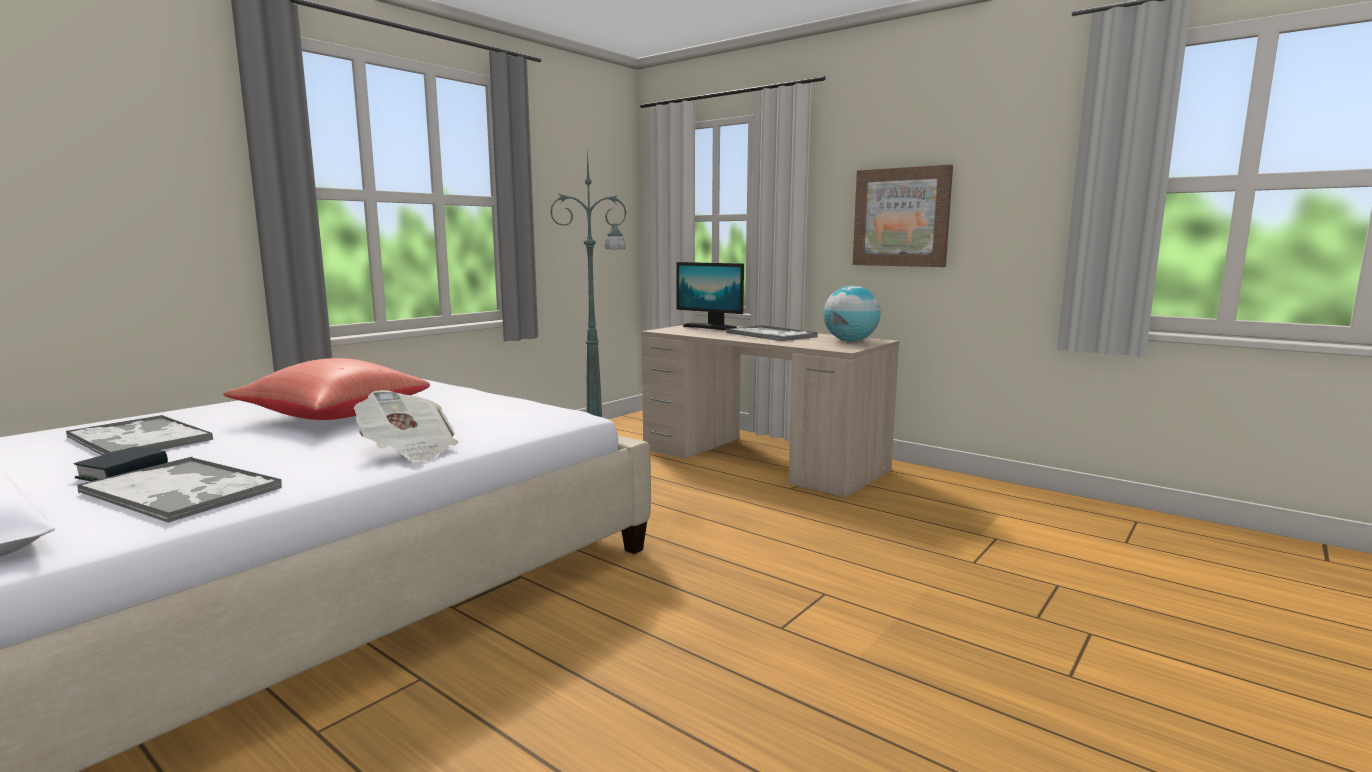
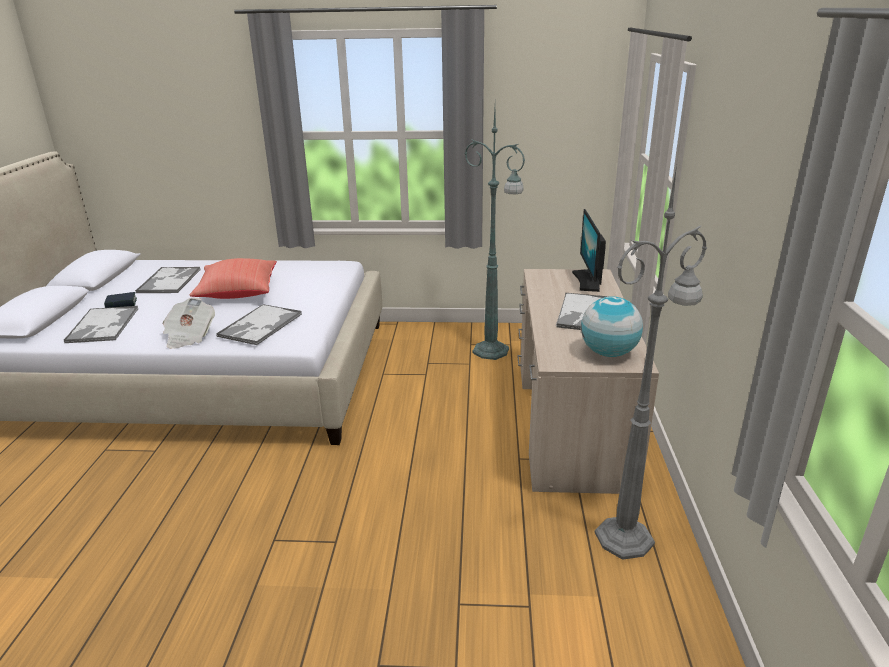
camera: 55 degrees right, 15 degrees up
picture [853,165,953,267] -> none
none -> tray [216,304,302,345]
none -> grey floor lamp [595,165,707,560]

